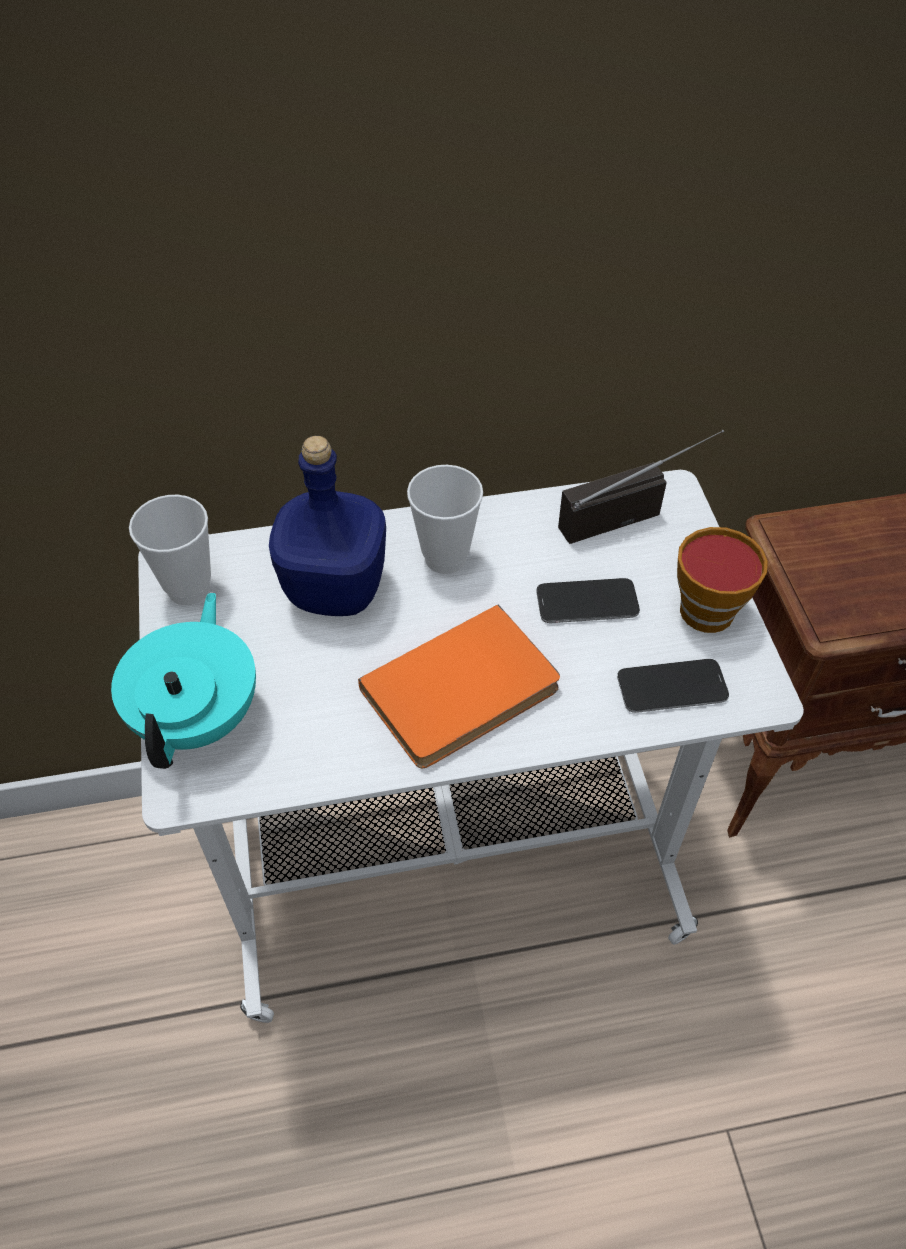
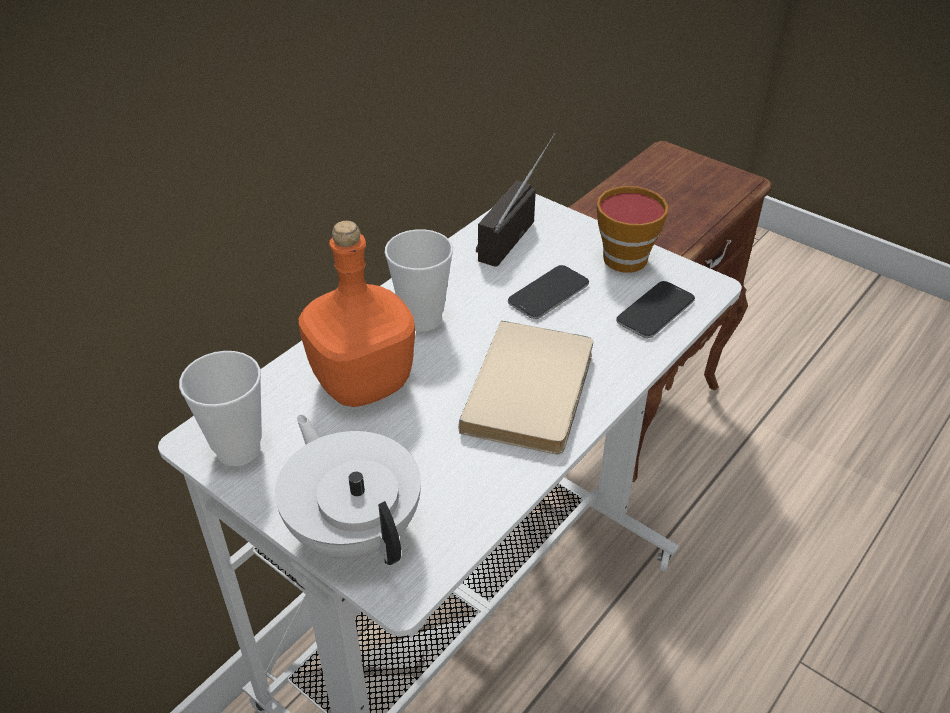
camera: 40 degrees left, 10 degrees down
turquoise teapot [111,592,256,769] -> white teapot [275,415,421,565]
blue bottle [269,436,386,616] -> orange bottle [299,221,415,407]
orange book [358,605,560,769] -> beige book [458,321,593,454]

